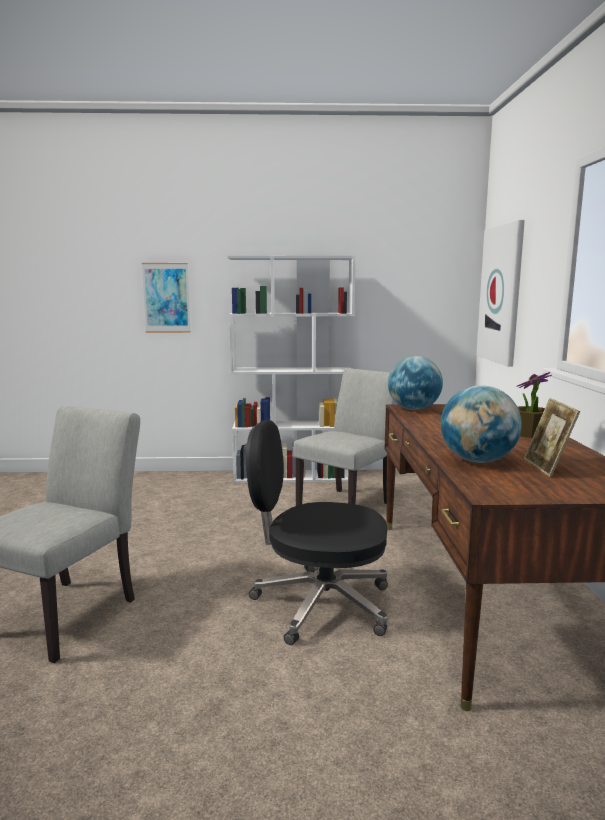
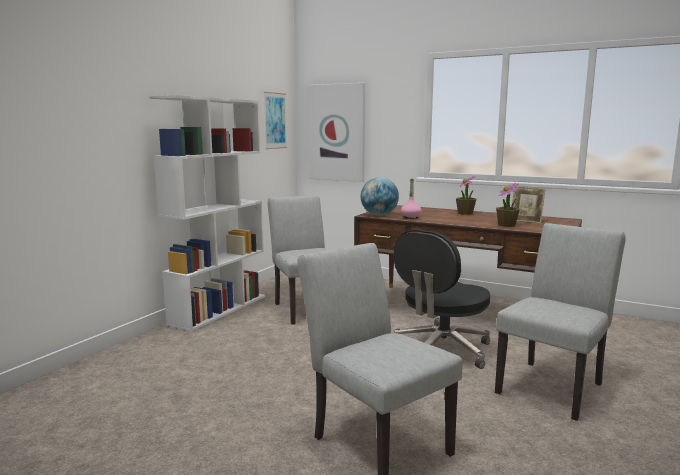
camera: 60 degrees left, 0 degrees up
picture [142,263,191,333] -> picture moved to [264,92,287,149]
globe [441,385,522,463] -> potted plant [496,183,520,227]
none -> pink bottle [401,179,421,219]
none -> grey chair [495,223,626,421]

